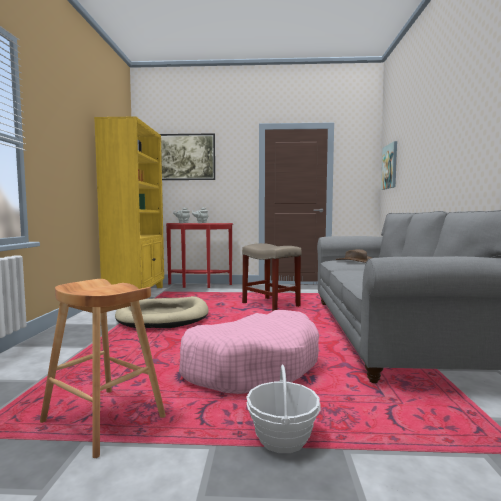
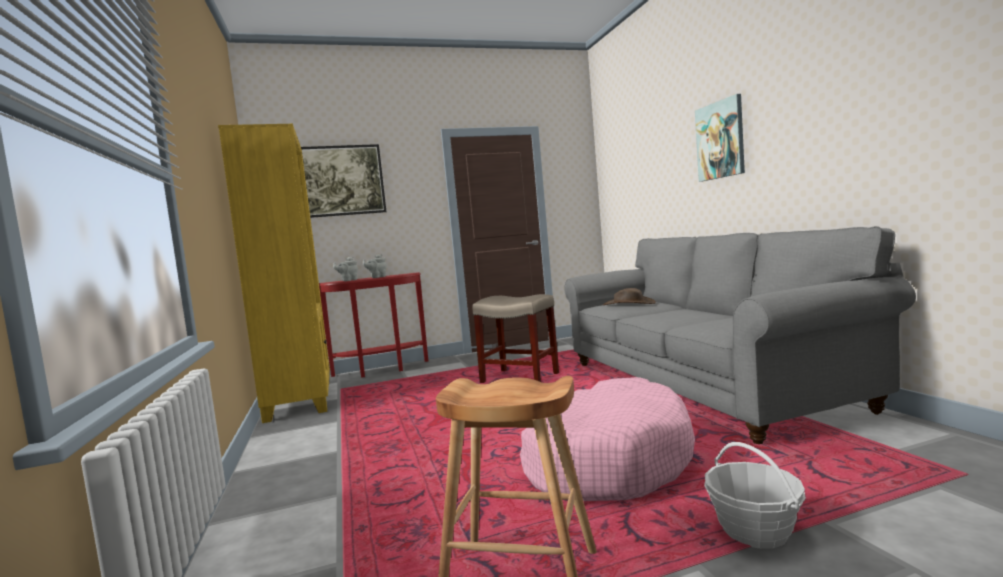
camera: 20 degrees left, 0 degrees up
beige dog bed [115,296,209,328] -> none
picture [381,141,397,190] -> picture moved to [695,94,745,182]

